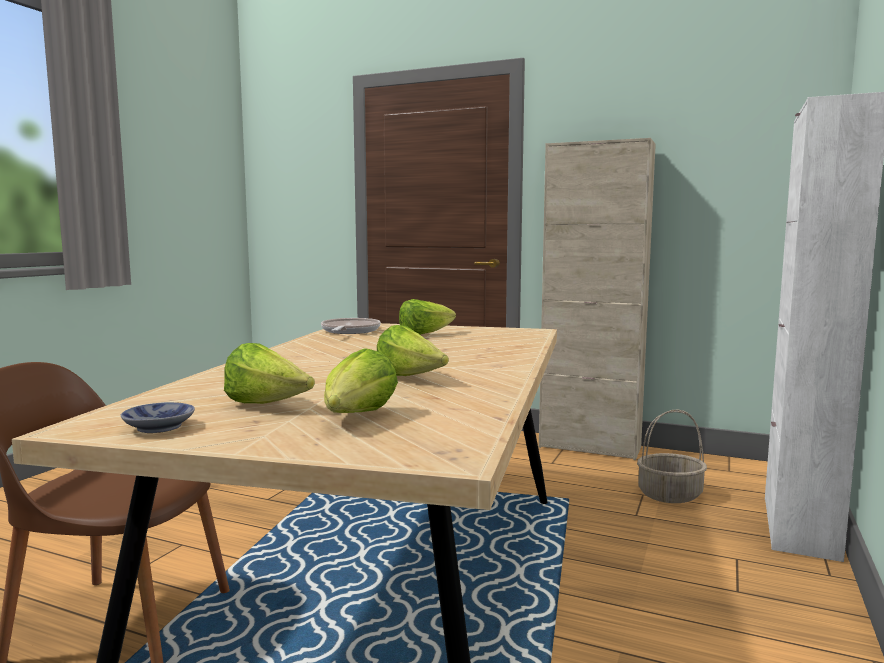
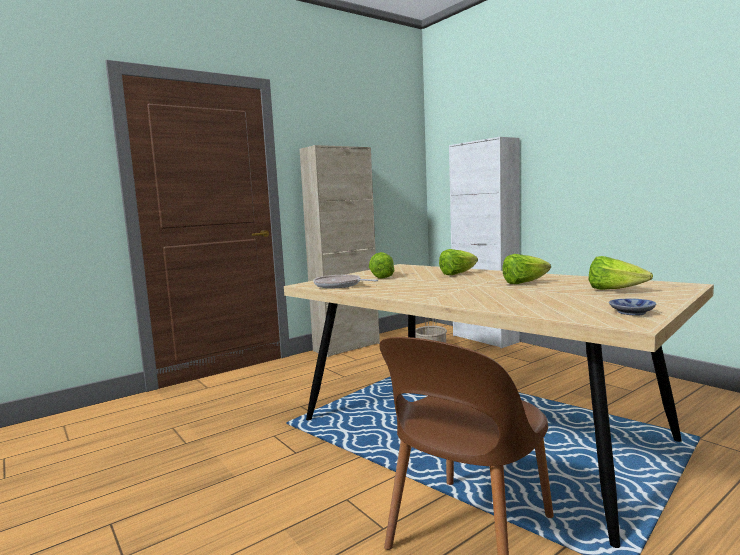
camera: 60 degrees left, 0 degrees up
lettuce [224,343,315,404] -> lettuce moved to [439,249,478,275]

